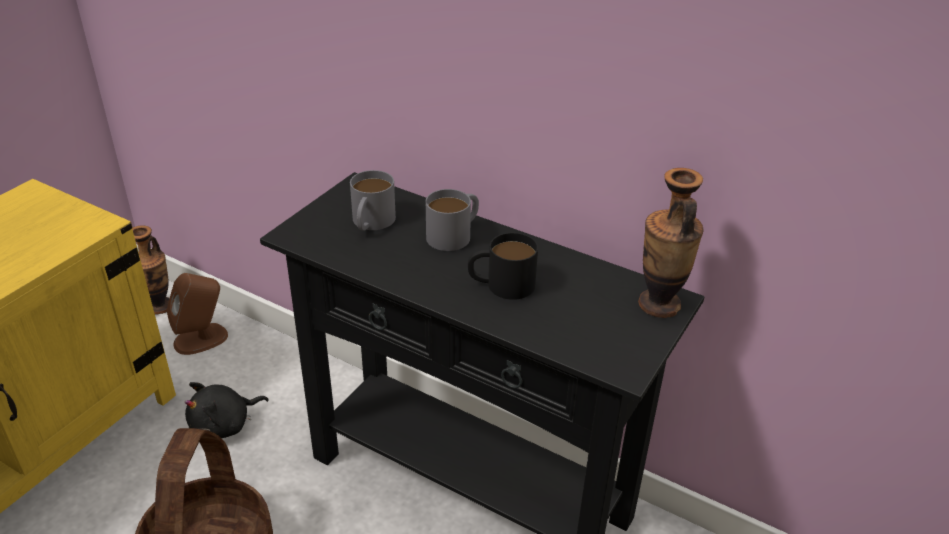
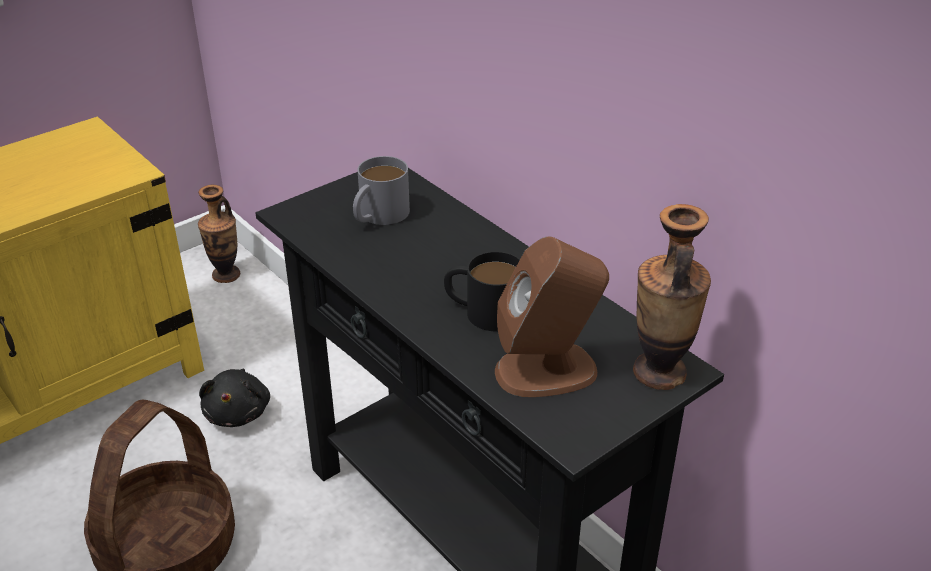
camera: 20 degrees right, 0 degrees up
brown speaker [167,273,228,355] -> brown speaker moved to [495,236,609,397]
black plush toy [185,382,269,438] -> black plush toy turned 75 degrees counterclockwise [199,369,270,427]
grey mug [426,189,479,251] -> none

